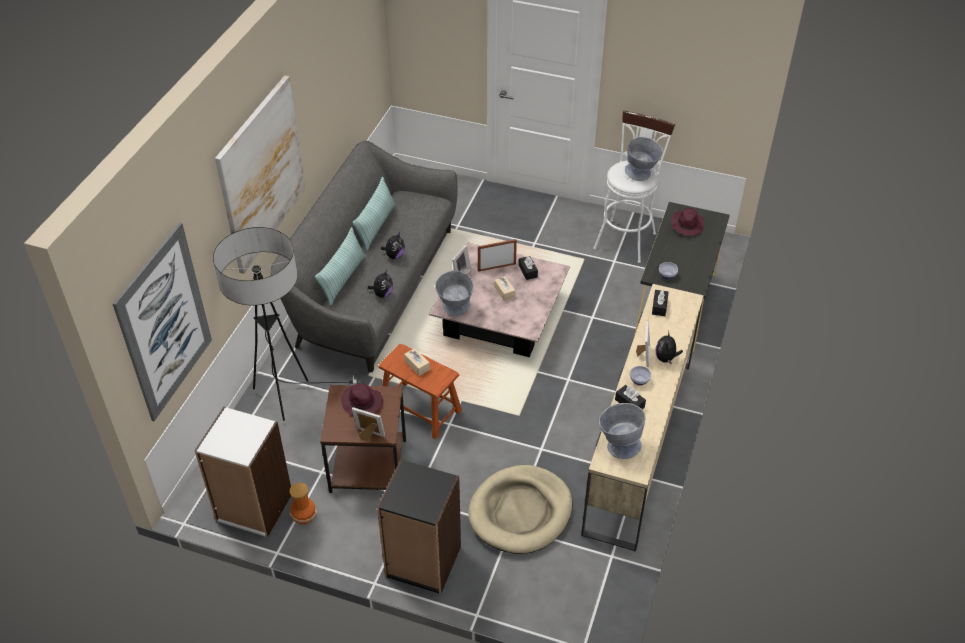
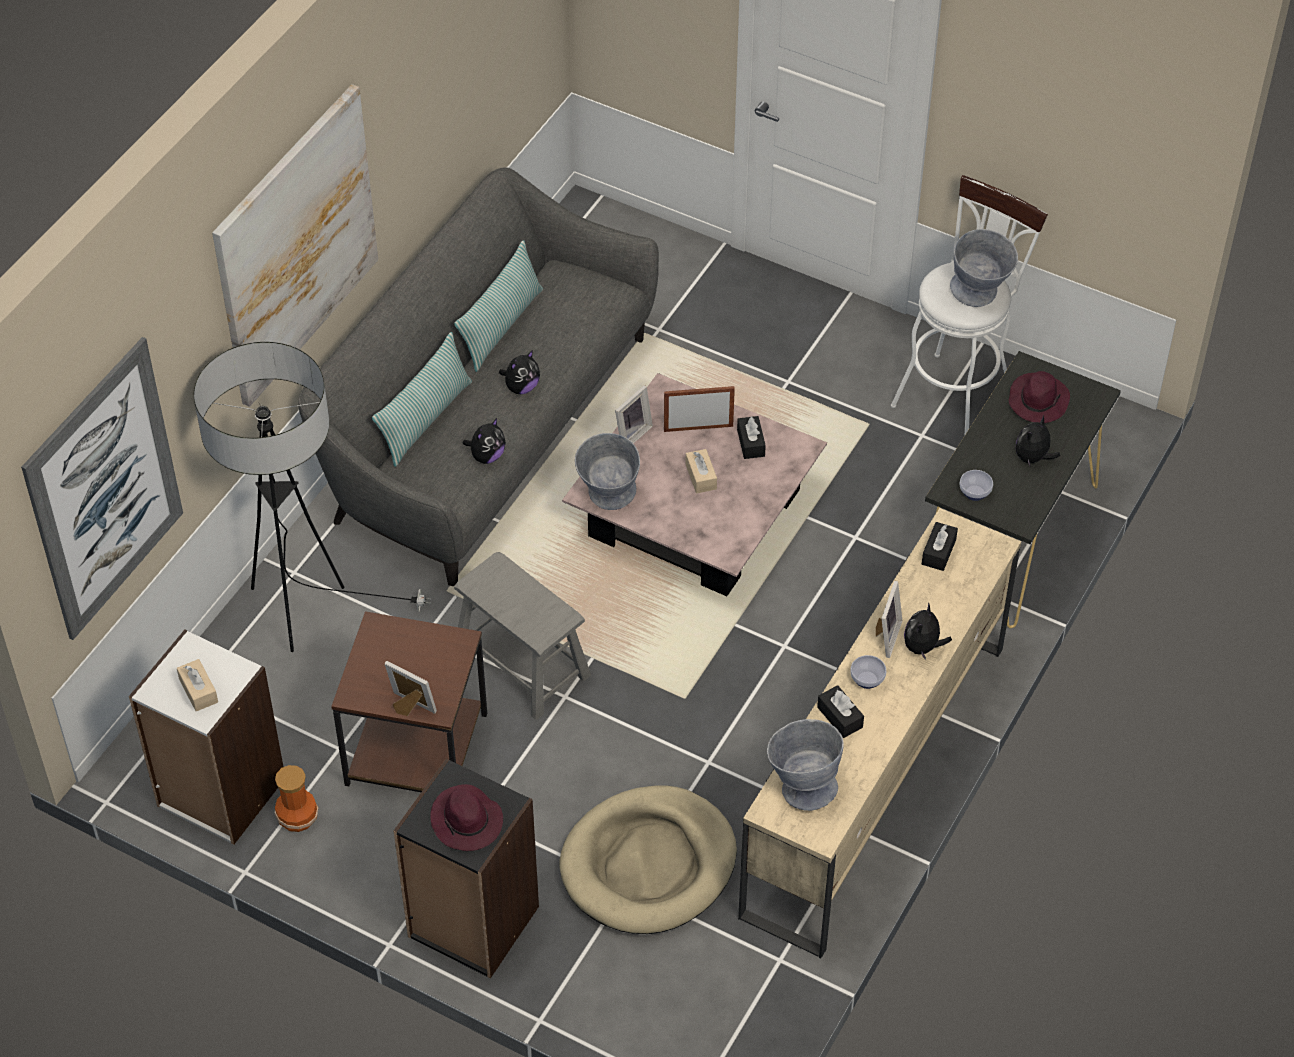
camera: 10 degrees right, 5 degrees up
purple hat [341,383,383,416] -> purple hat moved to [430,784,503,851]
brown stool [378,344,462,439] -> grey stool [454,552,591,720]
beige tissue box [404,348,430,376] -> beige tissue box moved to [177,659,218,711]
none -> plush toy [1016,415,1060,466]

